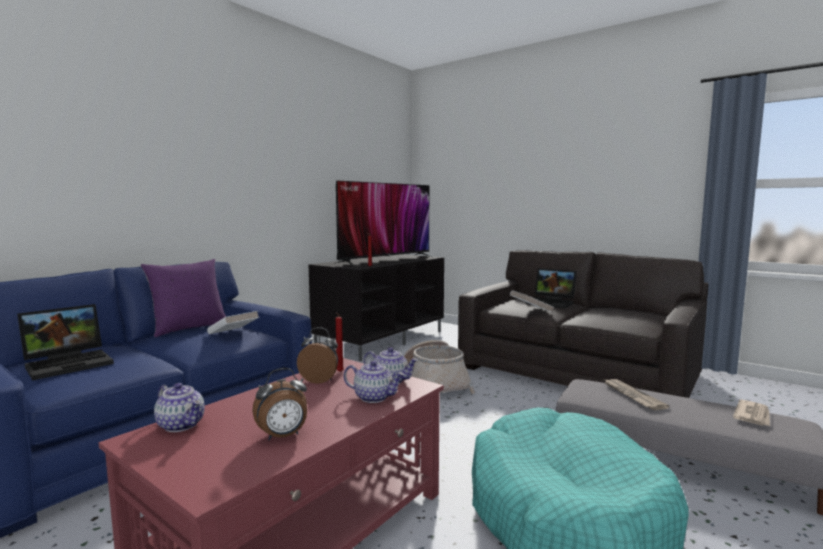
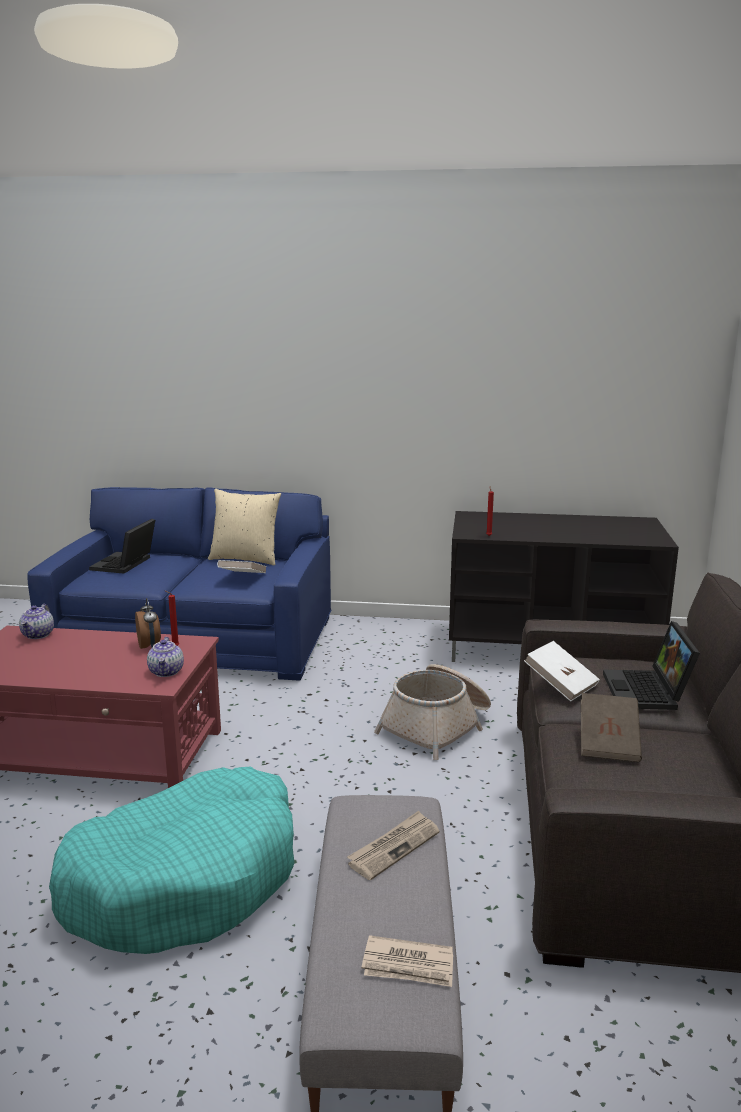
camera: 60 degrees right, 10 degrees up
laptop [17,304,114,381] -> laptop turned 90 degrees clockwise [89,519,155,574]
purple pillow [141,259,226,337] -> beige pillow [208,489,281,566]
alarm clock [252,368,307,440] -> none
television [334,181,434,266] -> none
teapot [343,360,405,403] -> none
none -> brown book [581,693,642,762]

